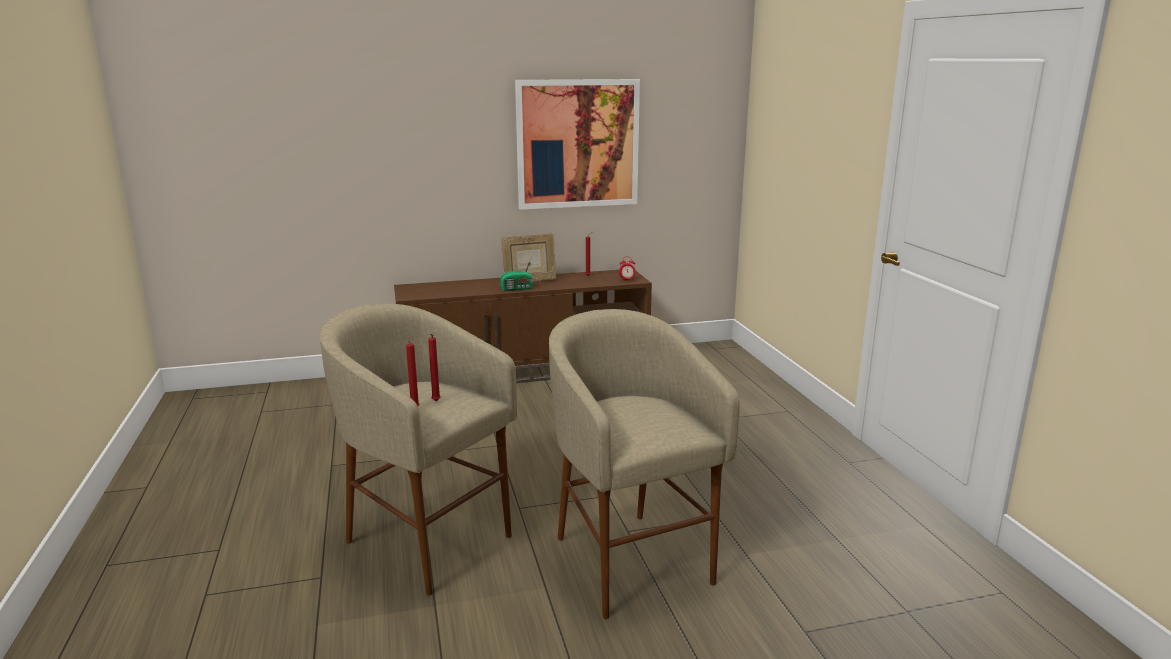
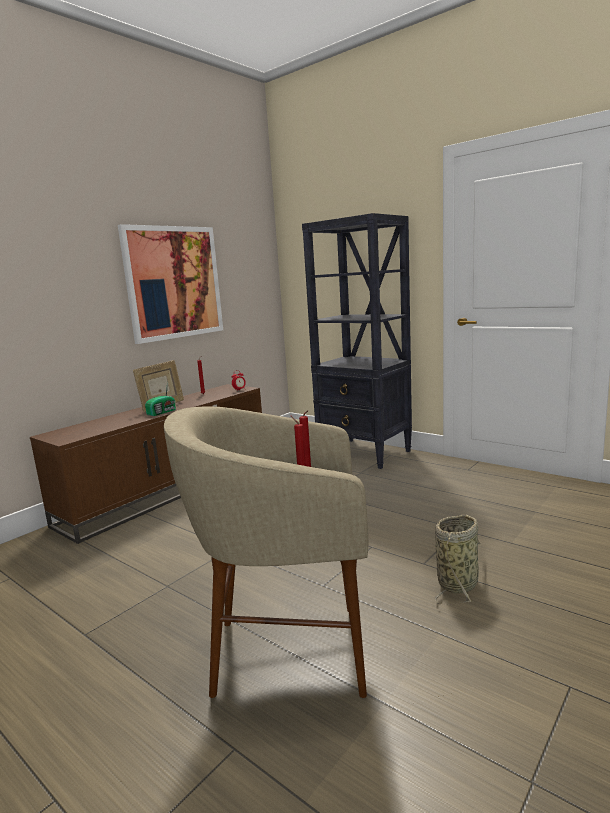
camera: 35 degrees left, 5 degrees down
beige stool [549,309,740,619] -> basket [435,515,481,605]
none -> black bookcase [302,213,412,469]

